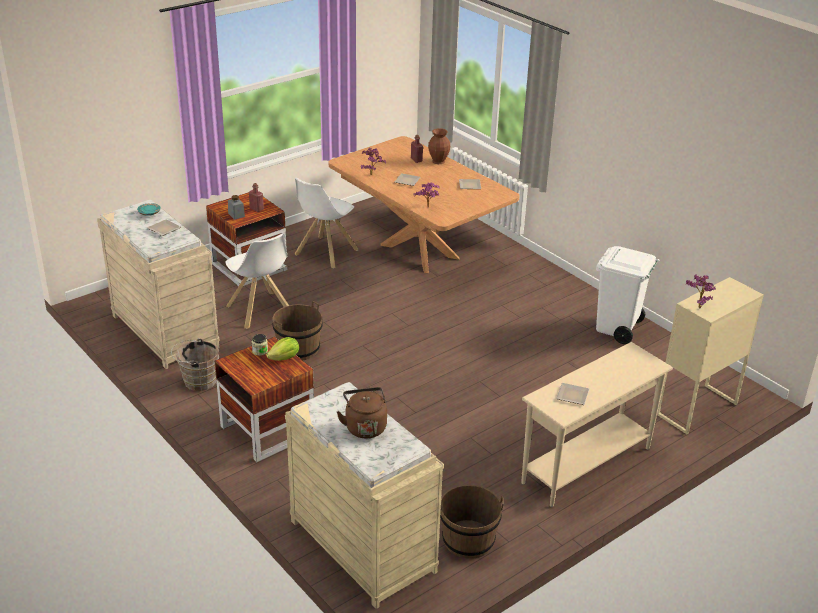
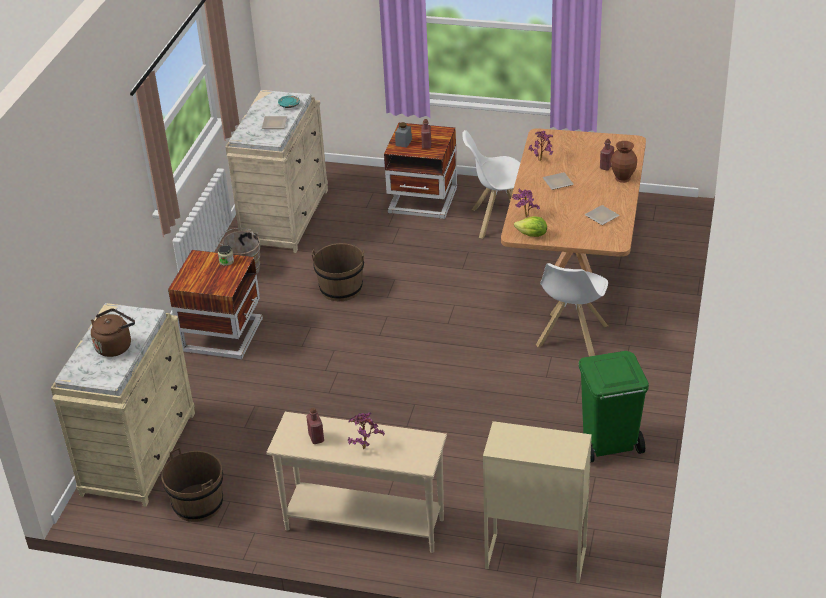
camera: 55 degrees right, 5 degrees up
white chair [226,234,289,329] -> white chair moved to [536,263,608,357]
lettuce [266,337,299,361] -> lettuce moved to [514,216,547,237]
plate [556,383,589,405] -> red bottle [306,408,324,444]
white trash can [596,246,659,344] -> green trash can [579,351,649,462]
potted plant [686,274,716,309] -> potted plant moved to [347,412,385,449]

